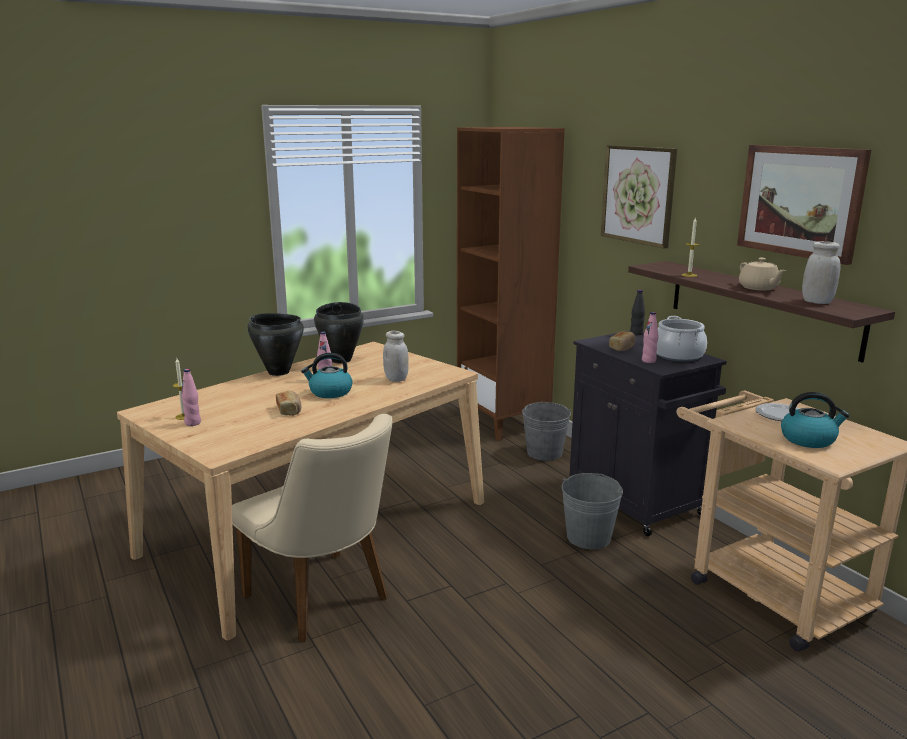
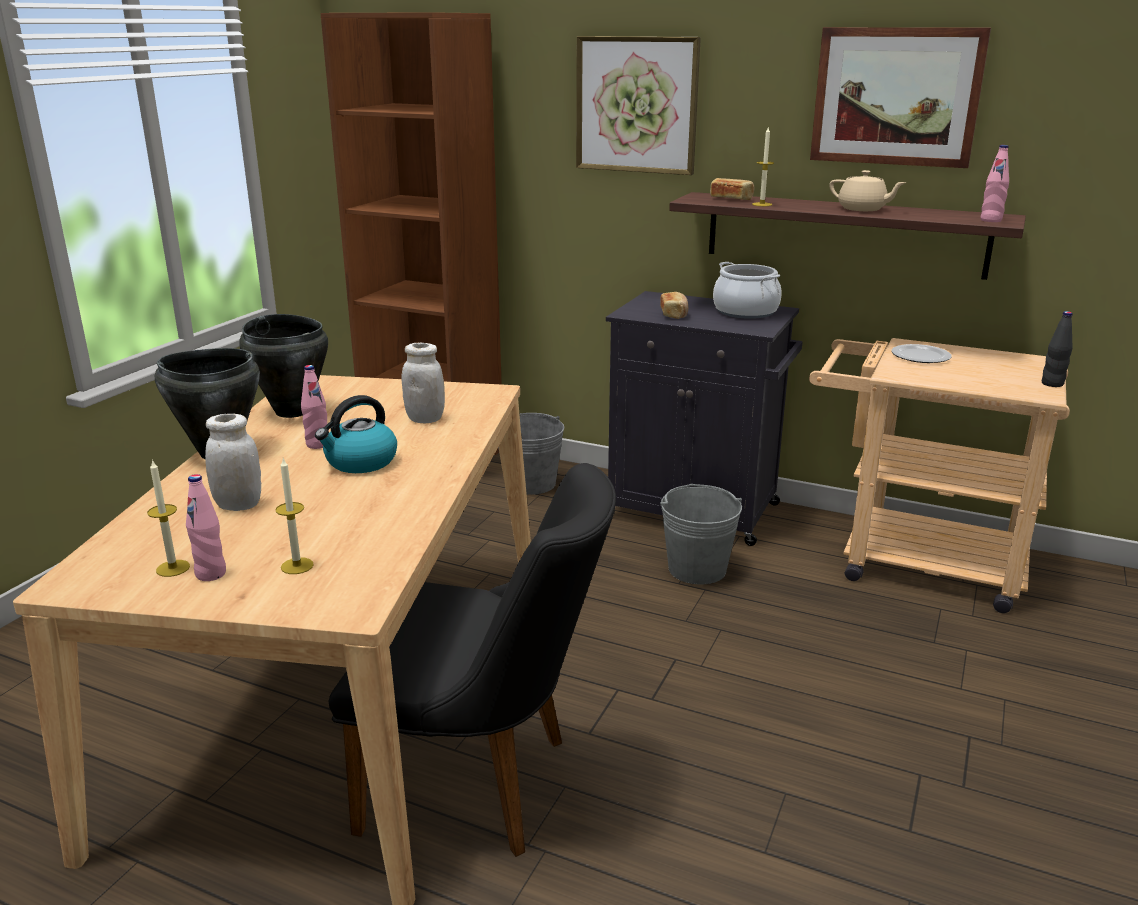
camera: 35 degrees left, 5 degrees up
beige chair [232,414,393,642] -> black chair [329,463,616,857]
bread [276,390,301,416] -> bread moved to [710,178,754,200]
black bottle [630,290,645,335] -> black bottle moved to [1042,311,1073,387]
pink bottle [642,312,659,363] -> pink bottle moved to [981,145,1009,222]
kettle [781,392,850,448] -> none
white jar [802,241,841,304] -> white jar moved to [205,414,261,511]
none -> candle [275,459,314,574]

